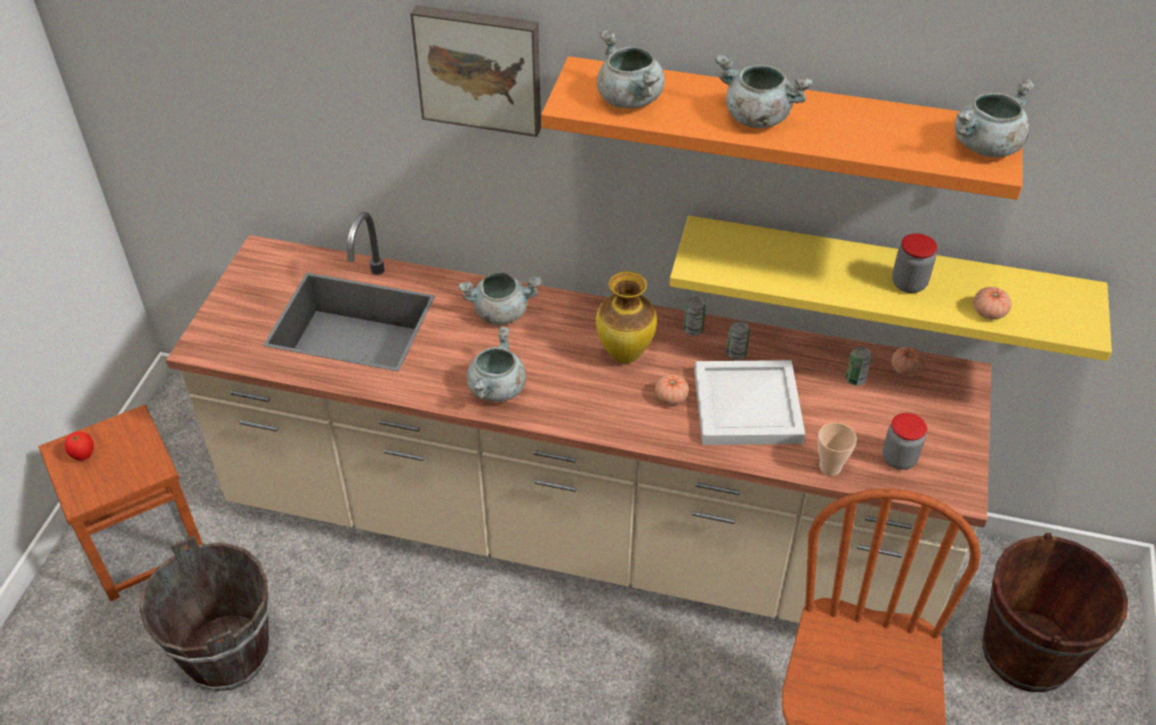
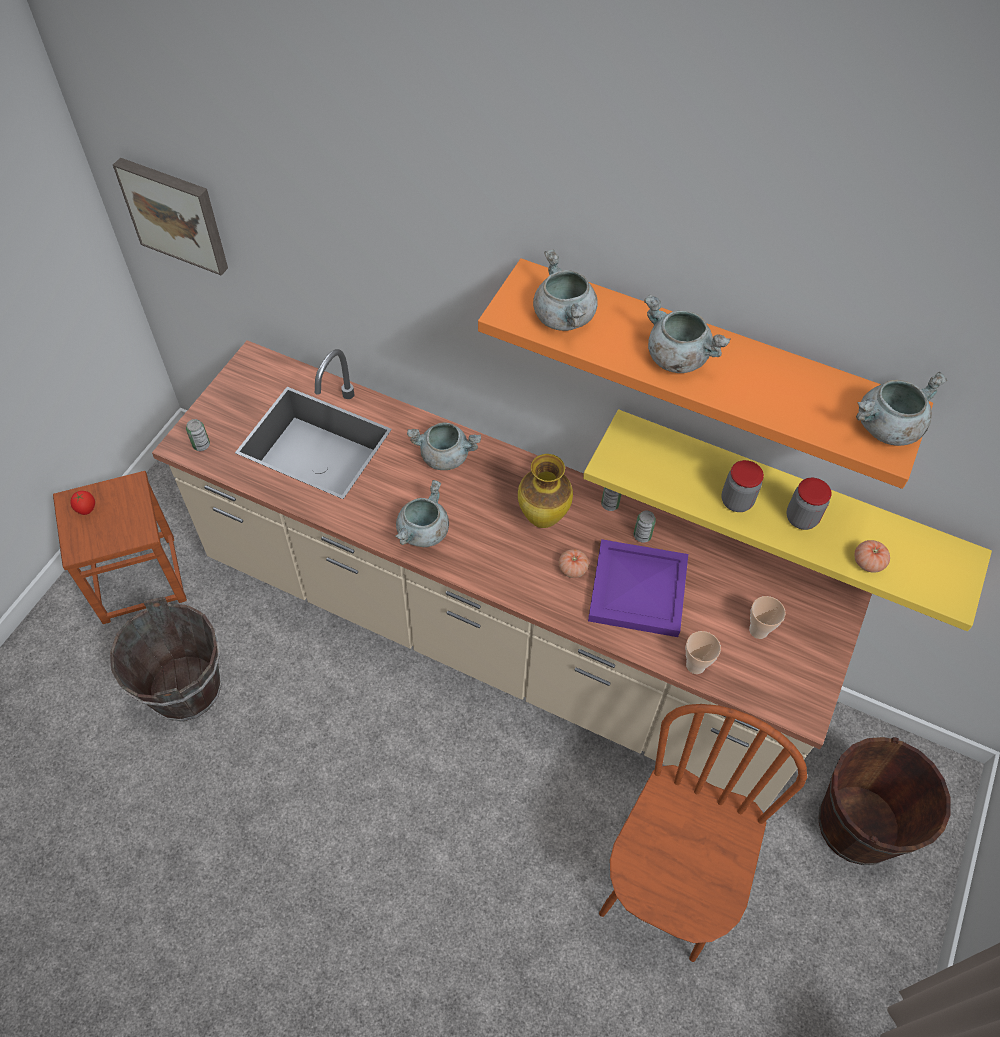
camera: 10 degrees right, 10 degrees up
picture [410,5,541,137] -> picture moved to [113,157,228,275]
white tray [694,360,805,445] -> purple tray [588,539,688,637]
can [845,346,872,386] -> can moved to [186,419,210,451]
jar [882,413,927,470] -> jar moved to [721,460,764,512]
tomato [891,347,925,377] -> none
none -> cup [749,596,786,639]

